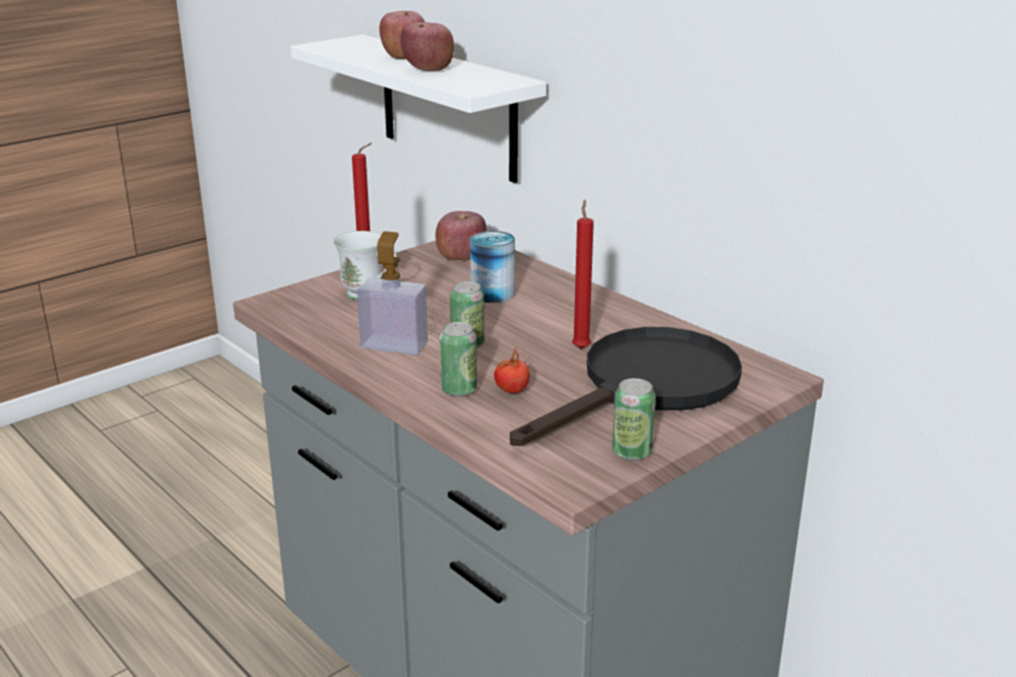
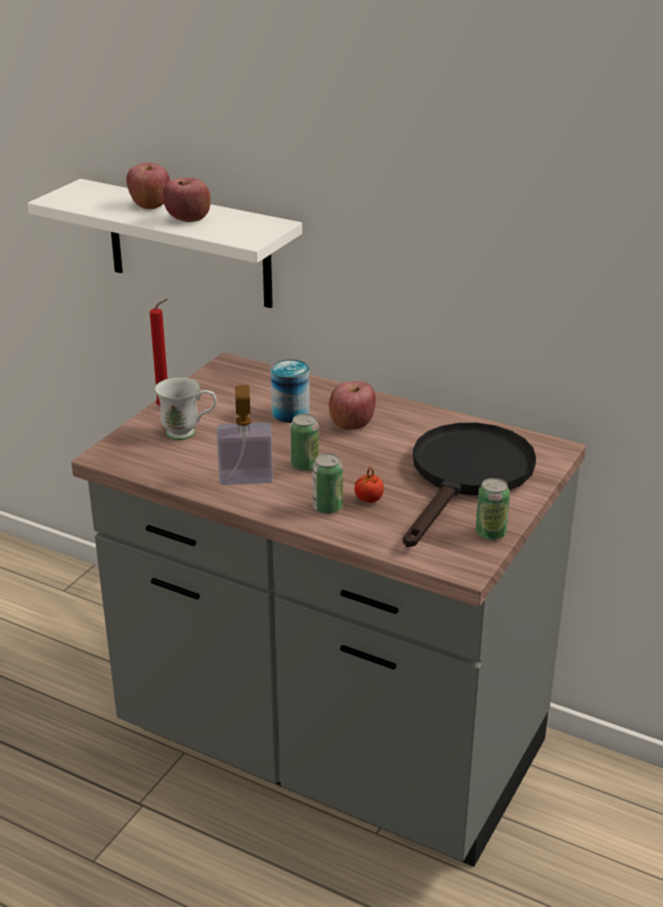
camera: 20 degrees left, 5 degrees up
apple [435,211,486,260] -> apple moved to [329,381,376,430]
red candle [572,200,594,349] -> none

